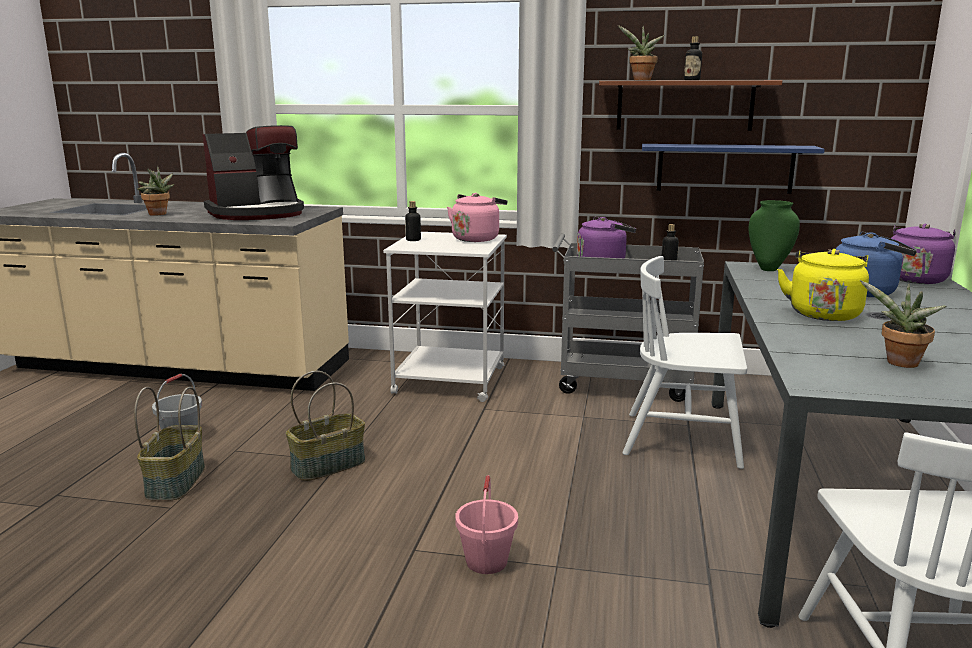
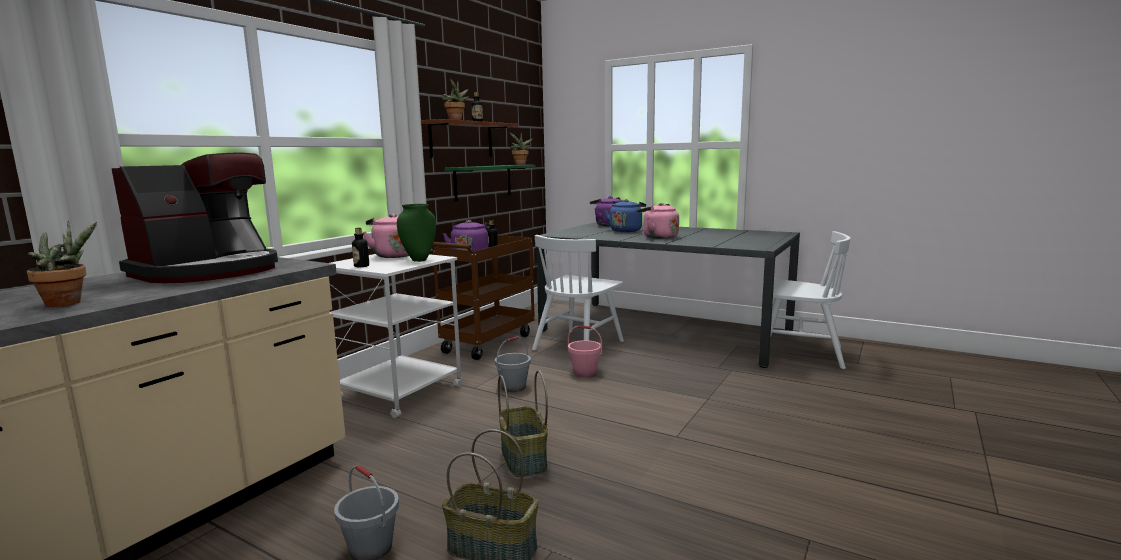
camera: 70 degrees left, 5 degrees down
coffee machine [202,125,304,220] -> coffee machine turned 45 degrees clockwise [111,153,278,283]
pink bucket [455,475,518,574] -> pink bucket moved to [568,325,602,377]
grey cart [552,233,704,402] -> brown cart [432,235,535,360]
blue shelf [642,144,825,194] -> green shelf [445,165,536,201]
green vase [749,200,800,271] -> green vase moved to [397,204,436,262]
yellow kettle [777,249,869,321] -> pink kettle [637,203,679,239]
potted plant [860,280,946,368] -> potted plant moved to [510,133,533,165]
none -> grey bucket [495,336,531,392]

